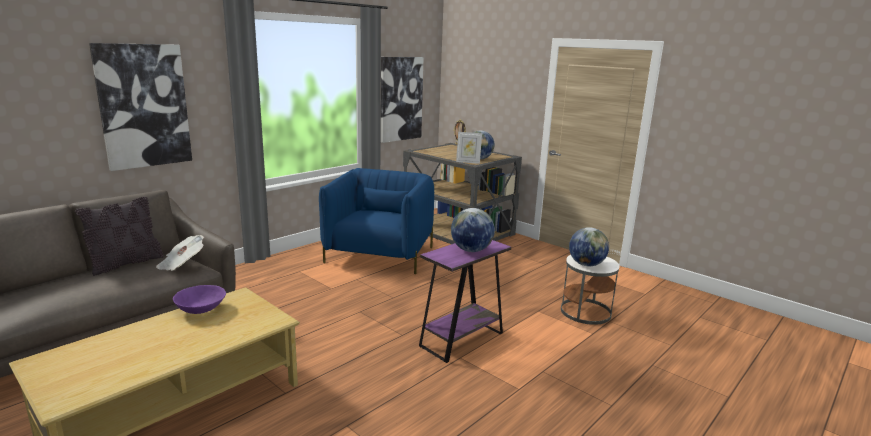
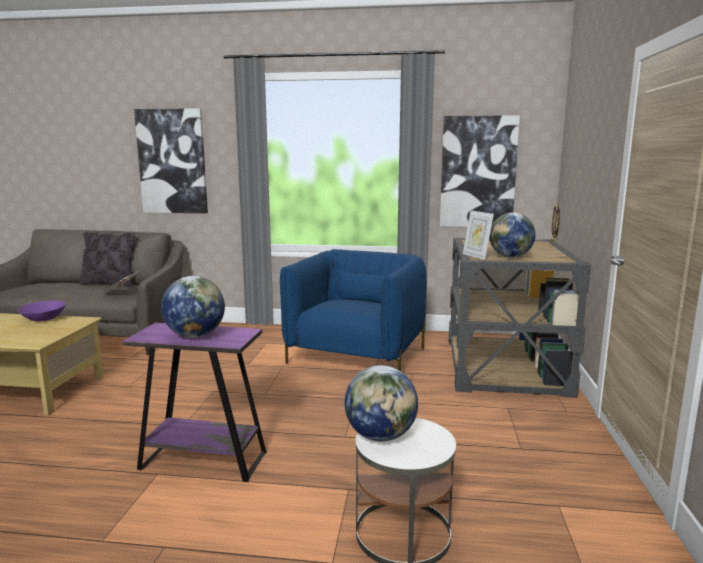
camera: 55 degrees right, 5 degrees down
blue armchair [319,168,434,274] -> blue armchair turned 45 degrees counterclockwise [280,249,426,371]

